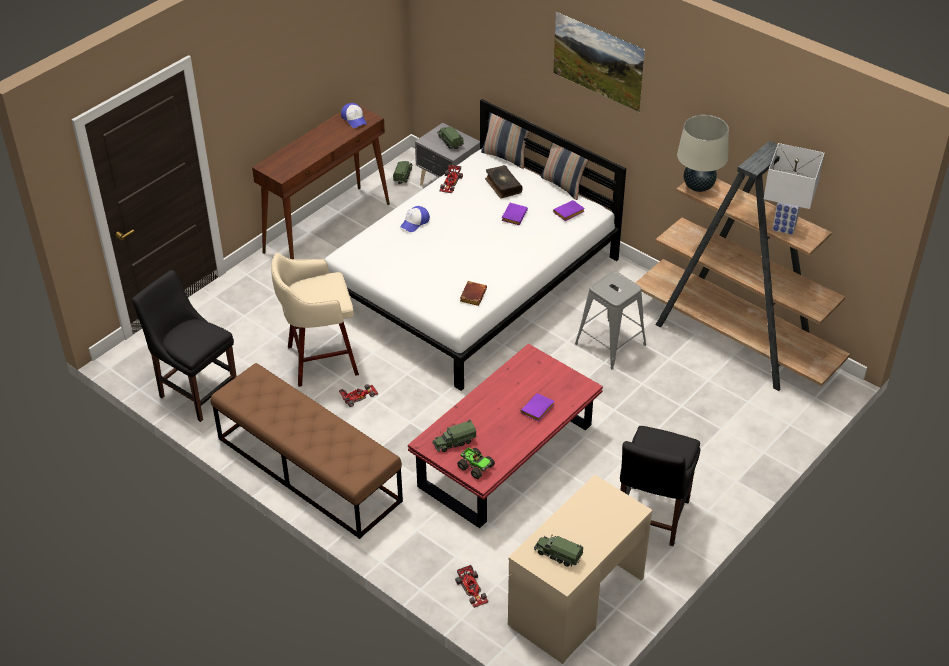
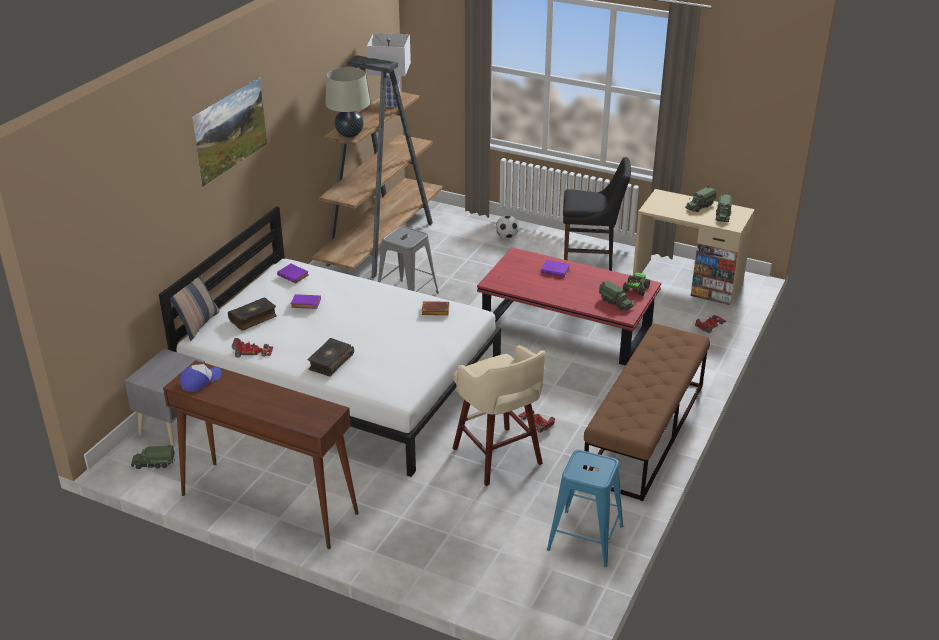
camera: 105 degrees left, 10 degrees down
black chair [132,270,237,422] -> blue stool [547,450,623,567]
cap [400,206,430,232] -> book [307,338,354,376]
toy truck [437,126,463,149] -> toy truck moved to [685,185,717,212]
pillow [541,133,589,200] -> none
none -> football [496,215,519,238]

